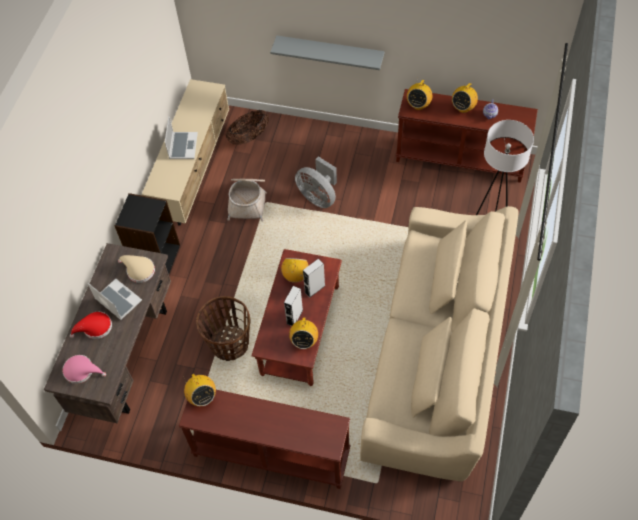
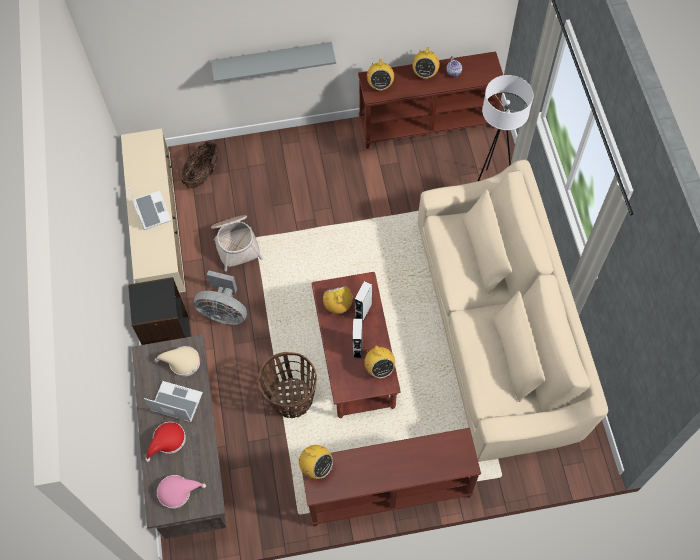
camera: 25 degrees left, 5 degrees up
grey fan [295,157,337,208] -> grey fan moved to [193,270,247,325]

